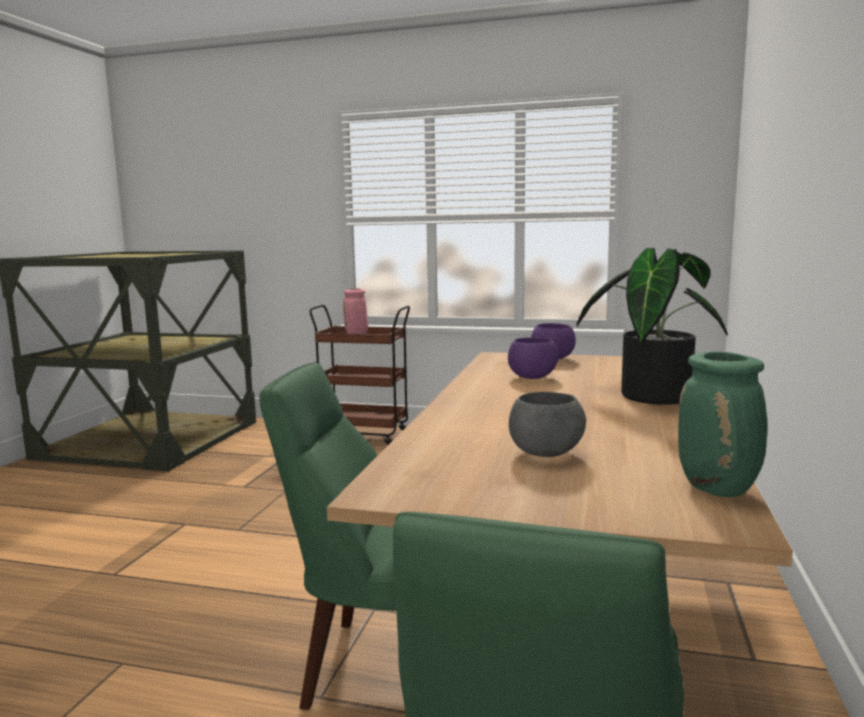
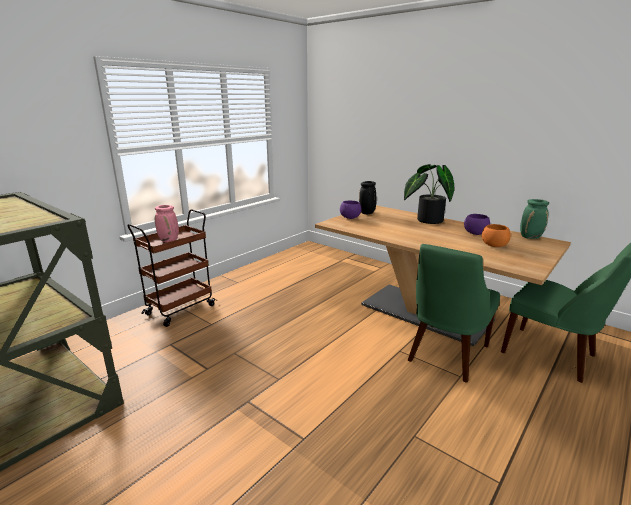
camera: 65 degrees left, 10 degrees up
purple bowl [508,337,559,379] -> purple bowl moved to [464,214,490,235]
grey bowl [509,392,586,457] -> orange bowl [482,224,511,247]
none -> black vase [359,181,376,214]

